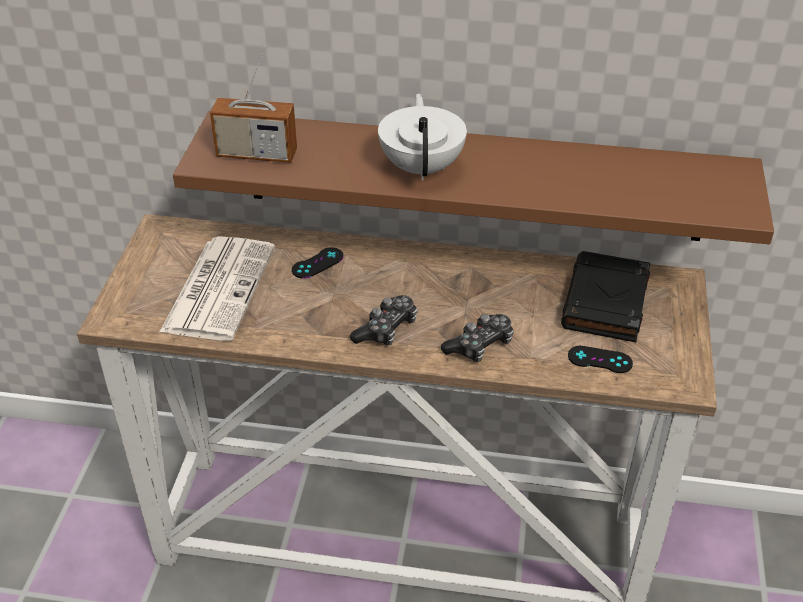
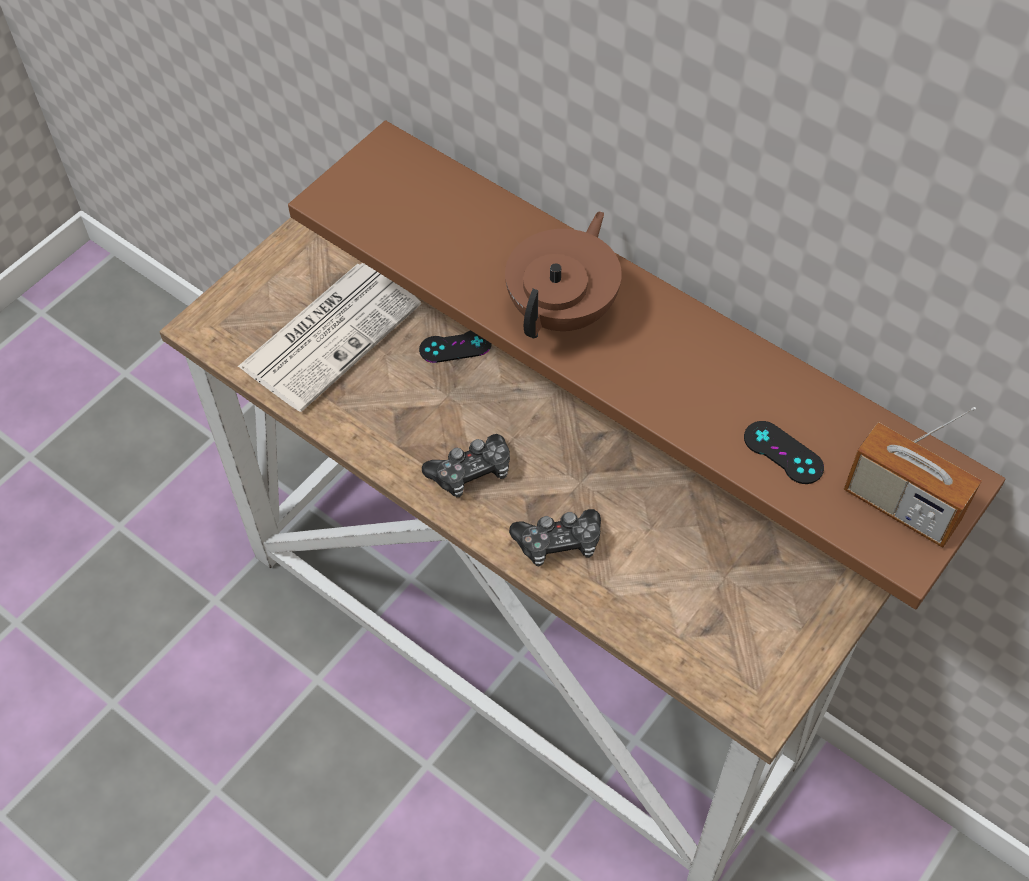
camera: 30 degrees right, 15 degrees up
radio [210,45,297,163] -> radio moved to [844,407,982,548]
white teapot [378,93,467,180] -> brown teapot [505,211,622,338]
black book [561,251,650,342] -> none
black game controller [568,346,633,373] -> black game controller moved to [744,421,824,484]

